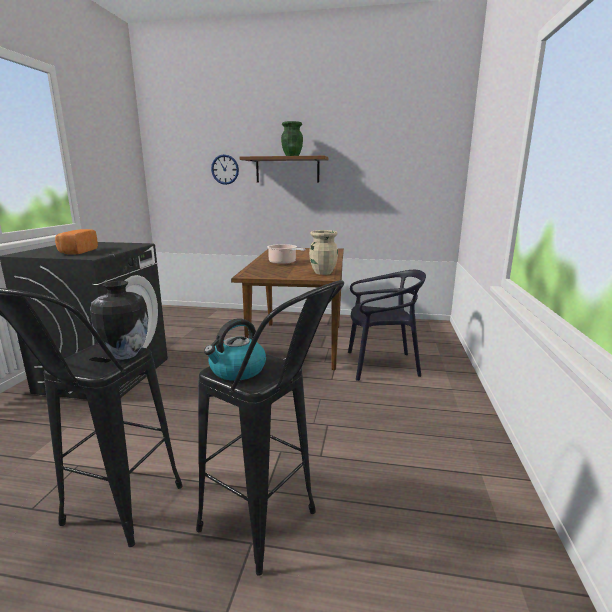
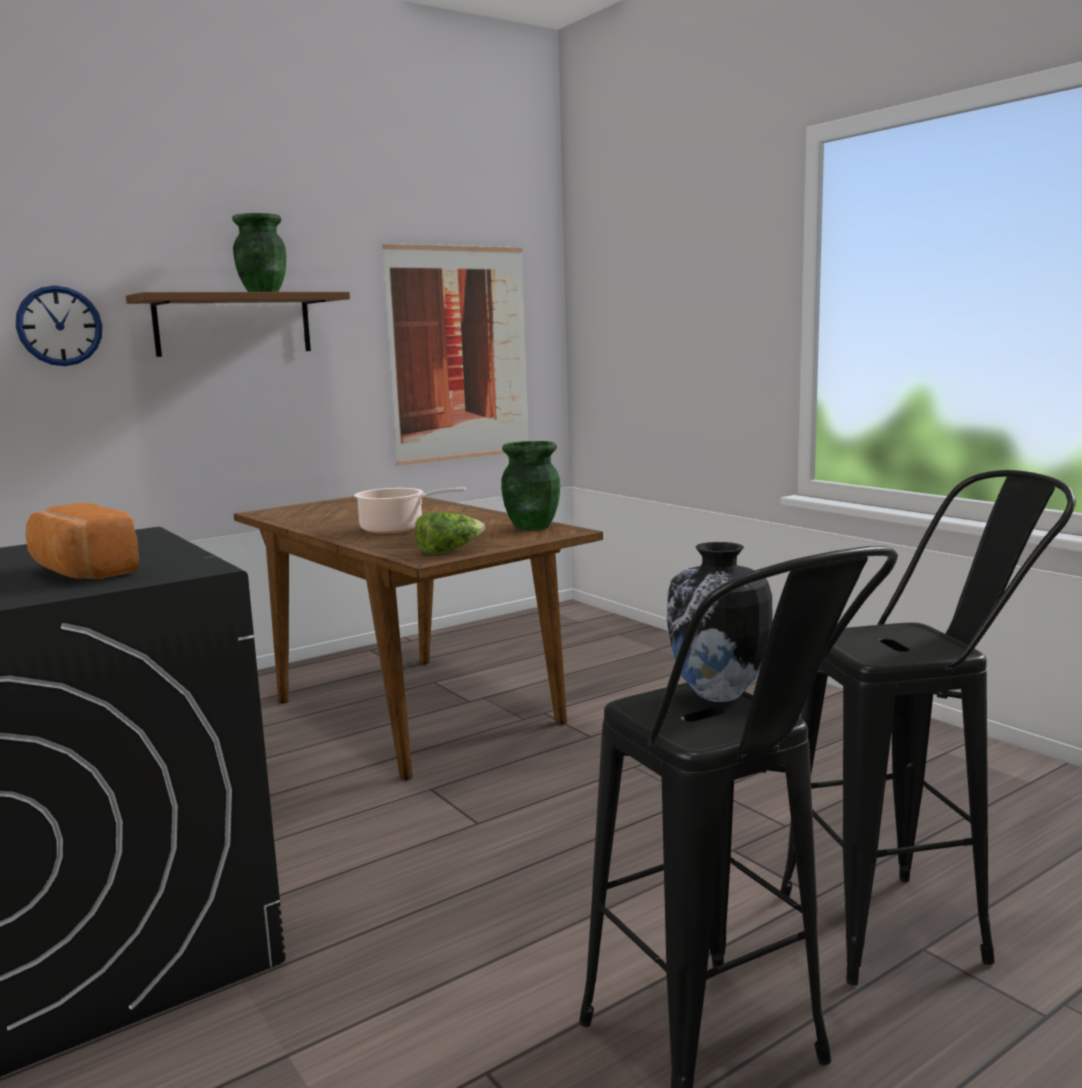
camera: 45 degrees left, 5 degrees down
kettle [204,319,266,381] -> none
beige vase [309,230,338,275] -> green vase [501,441,560,531]
black chair [348,270,426,381] -> none
none -> picture [382,243,528,466]
none -> lettuce [415,512,485,555]

